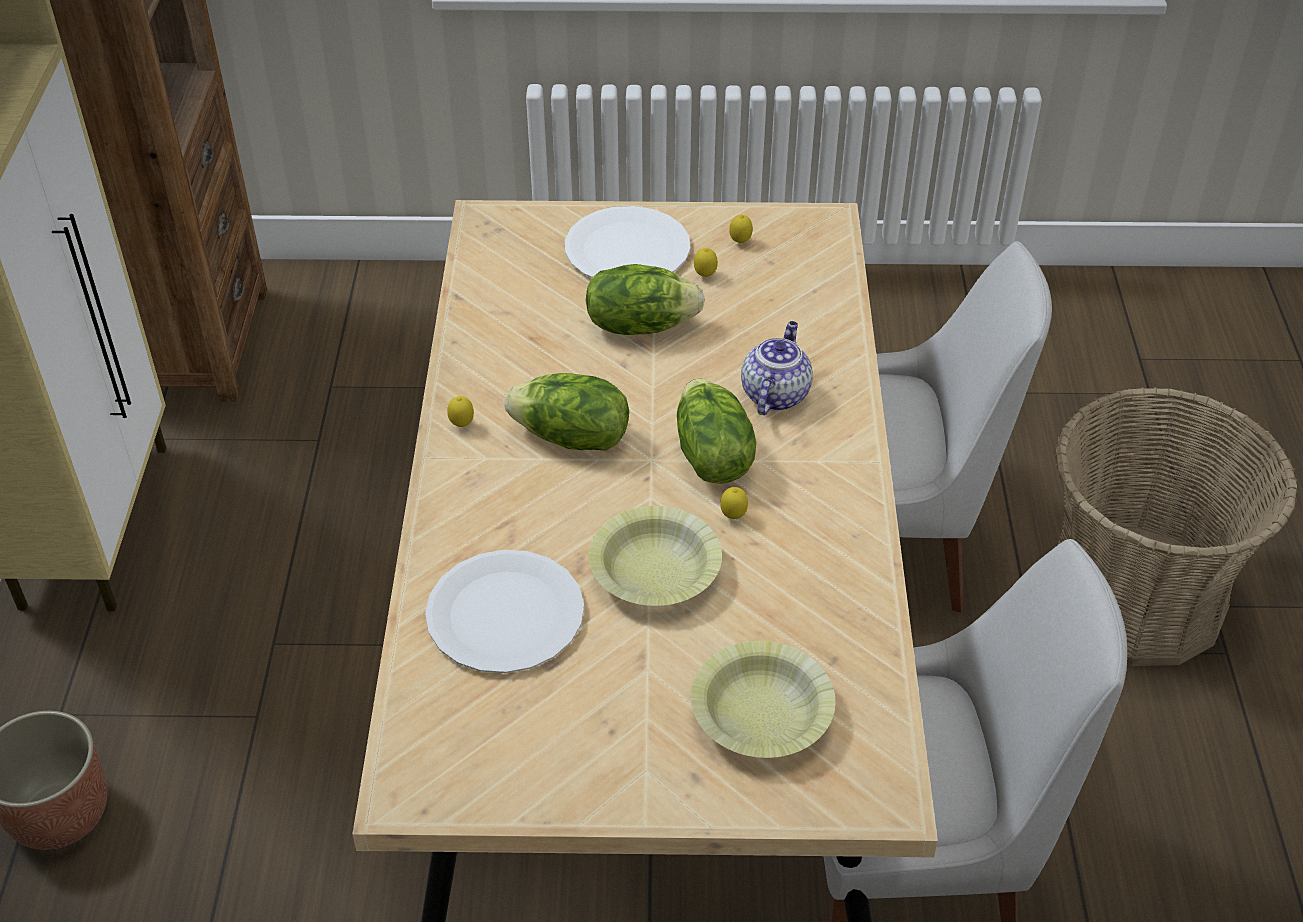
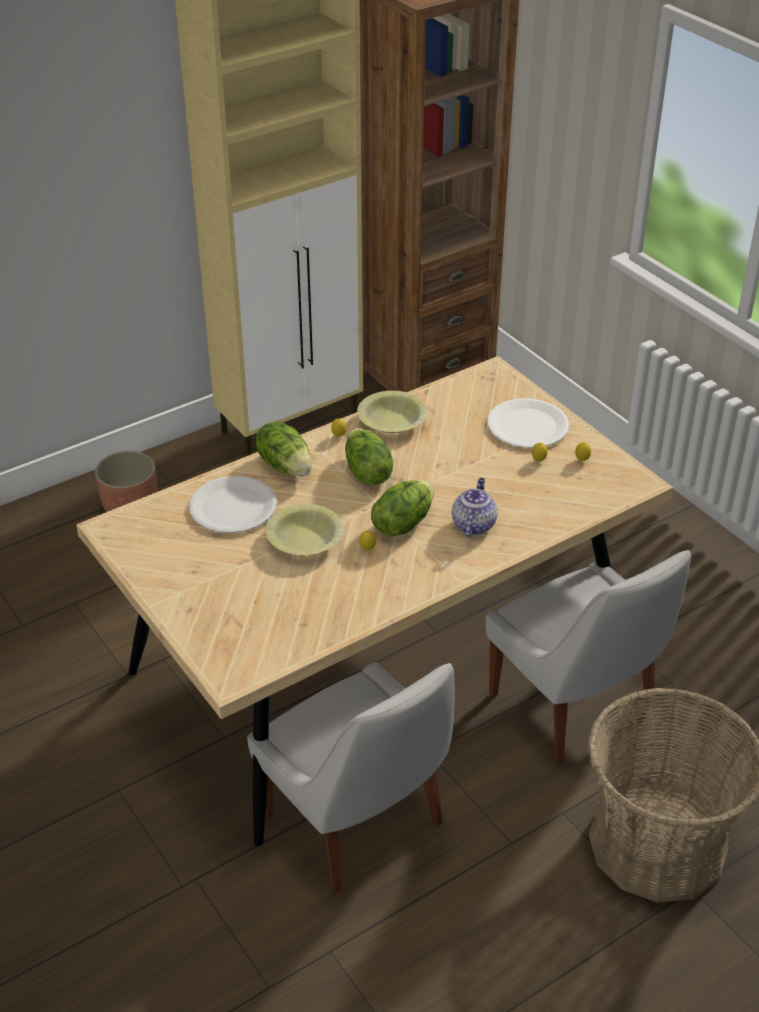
camera: 55 degrees right, 5 degrees down
lettuce [585,264,705,335] -> lettuce moved to [256,421,312,476]
yellow bowl [691,641,835,758] -> yellow bowl moved to [357,391,427,433]
teapot [741,321,813,415] -> teapot turned 60 degrees counterclockwise [452,478,498,538]

